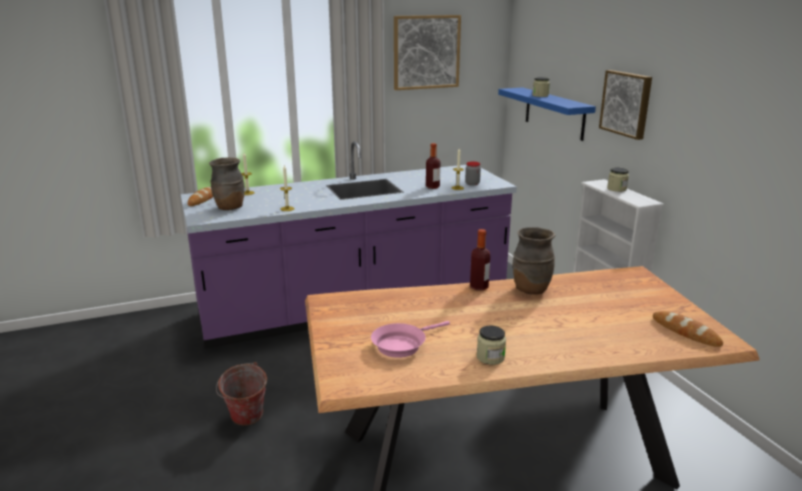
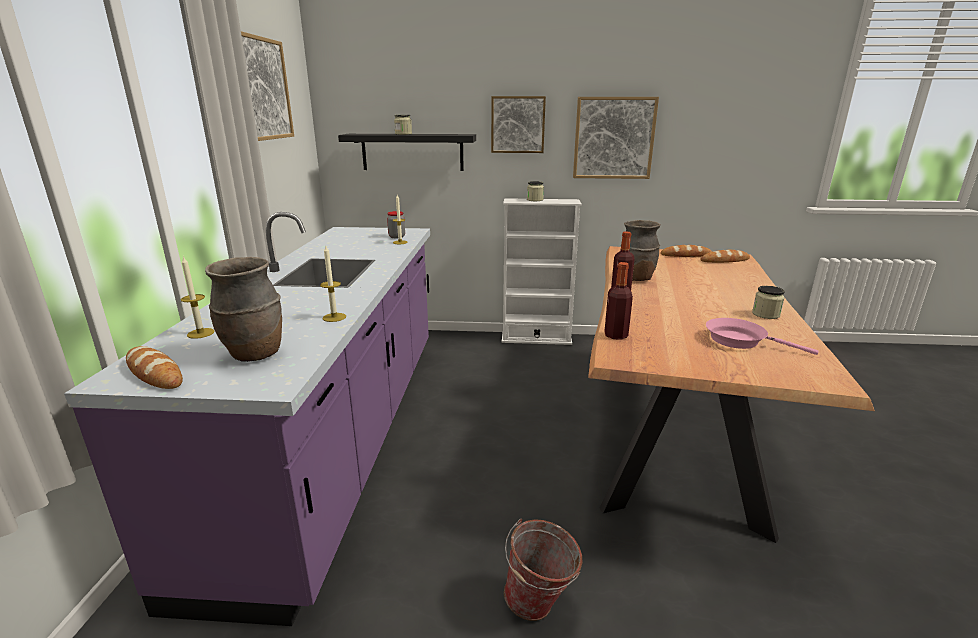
camera: 65 degrees left, 0 degrees up
pink frying pan [371,321,450,358] -> pink frying pan turned 135 degrees clockwise [706,318,819,355]
bottle [426,143,441,189] -> bottle moved to [604,262,633,340]
blue shelf [498,87,596,141] -> black shelf [338,134,476,171]
none -> picture [573,97,659,179]
none -> bread [660,245,712,257]

